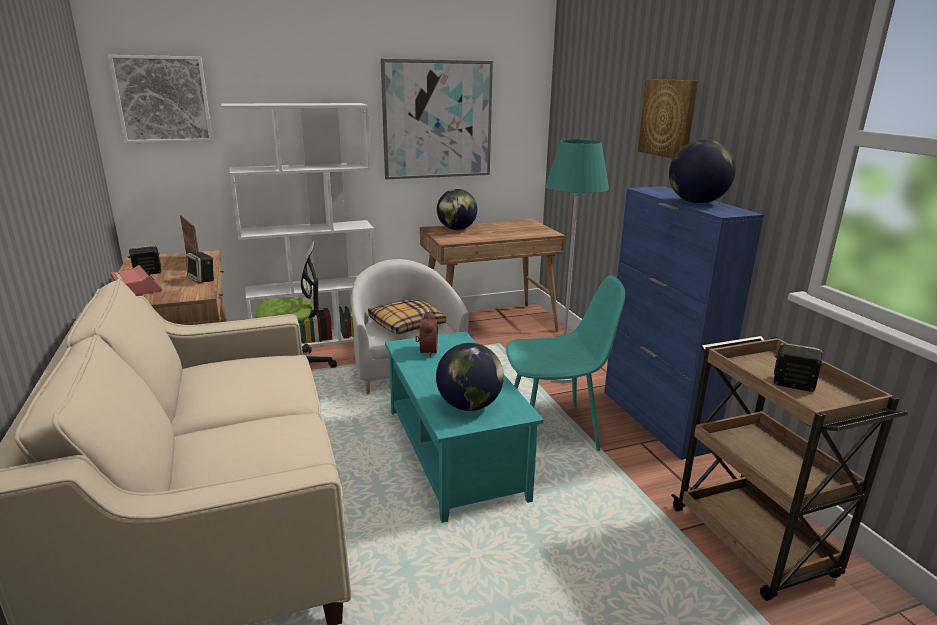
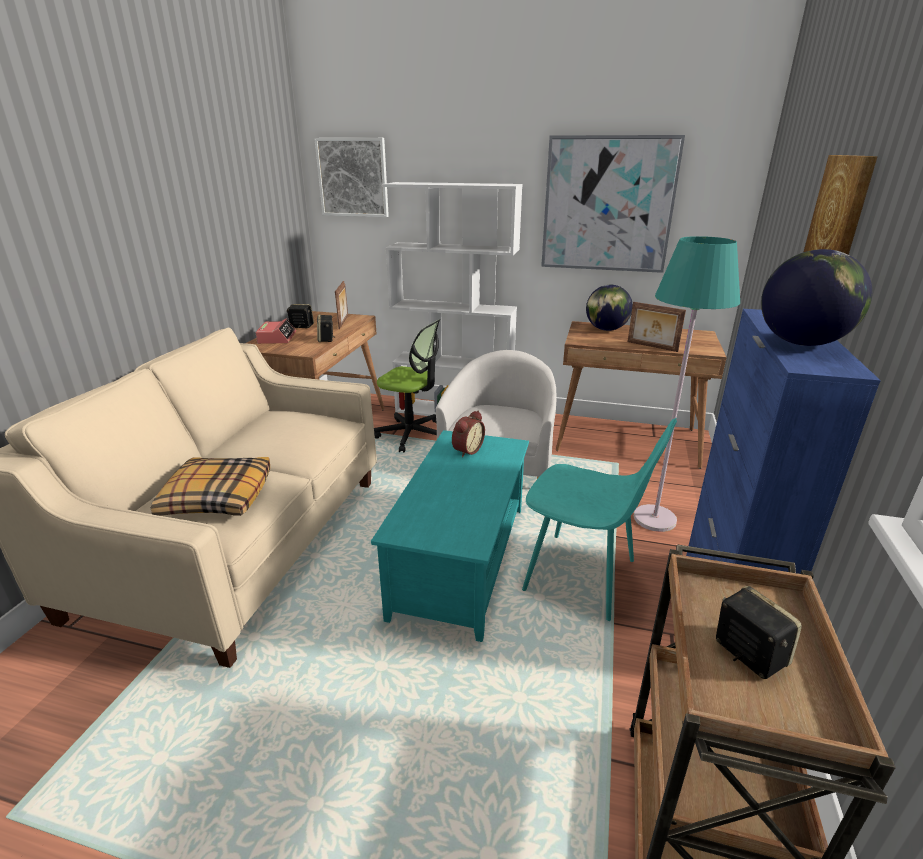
camera: 35 degrees right, 5 degrees up
pillow [368,299,446,334] -> pillow moved to [151,457,270,516]
globe [436,343,504,411] -> none
none -> picture frame [628,302,686,352]

